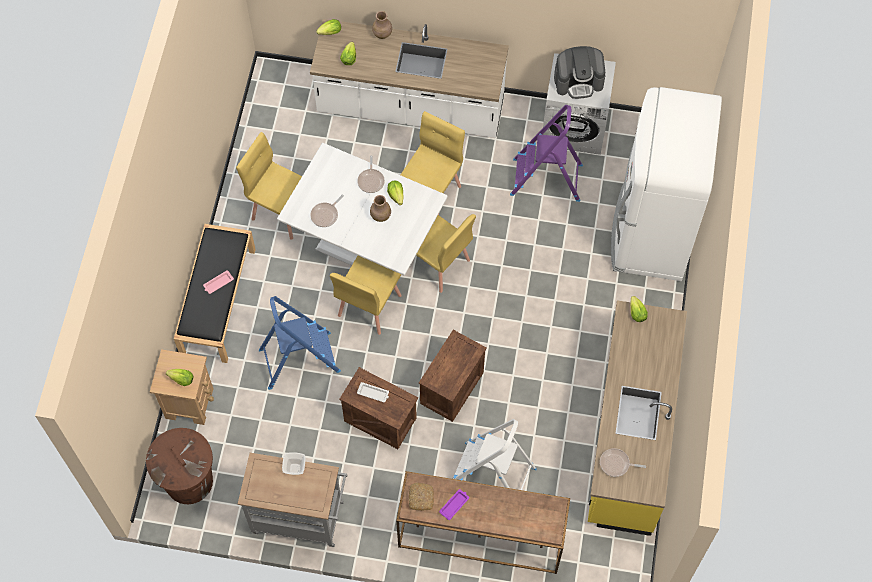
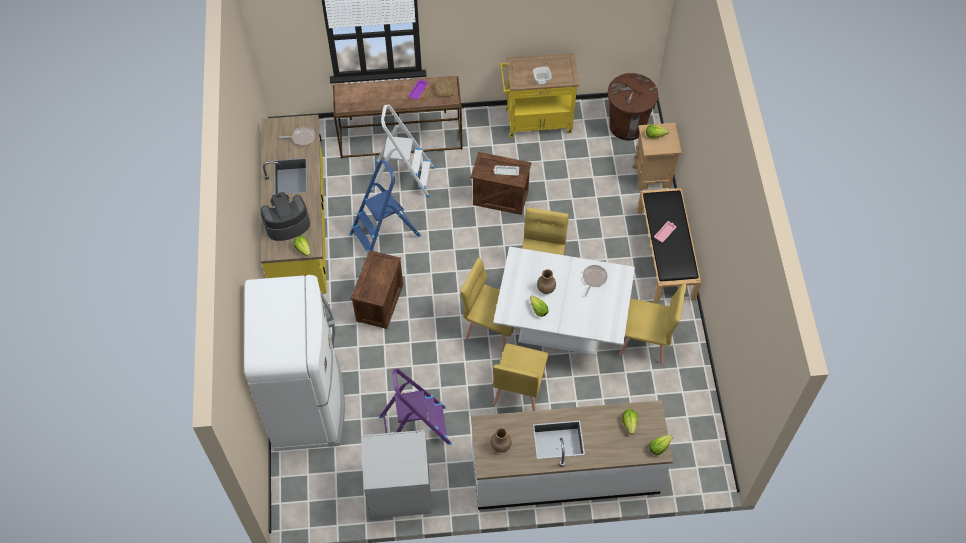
camera: 165 degrees right, 5 degrees down
grey cart [238,453,348,547] -> yellow cart [500,53,579,138]
blue step ladder [259,296,341,390] -> blue step ladder moved to [349,160,421,253]
frying pan [357,156,385,193] -> none
brown vase [372,11,392,39] -> brown vase moved to [491,428,512,453]
crate [419,330,487,422] -> crate moved to [351,250,403,329]
coffee machine [554,46,605,99] -> coffee machine moved to [260,192,310,241]

